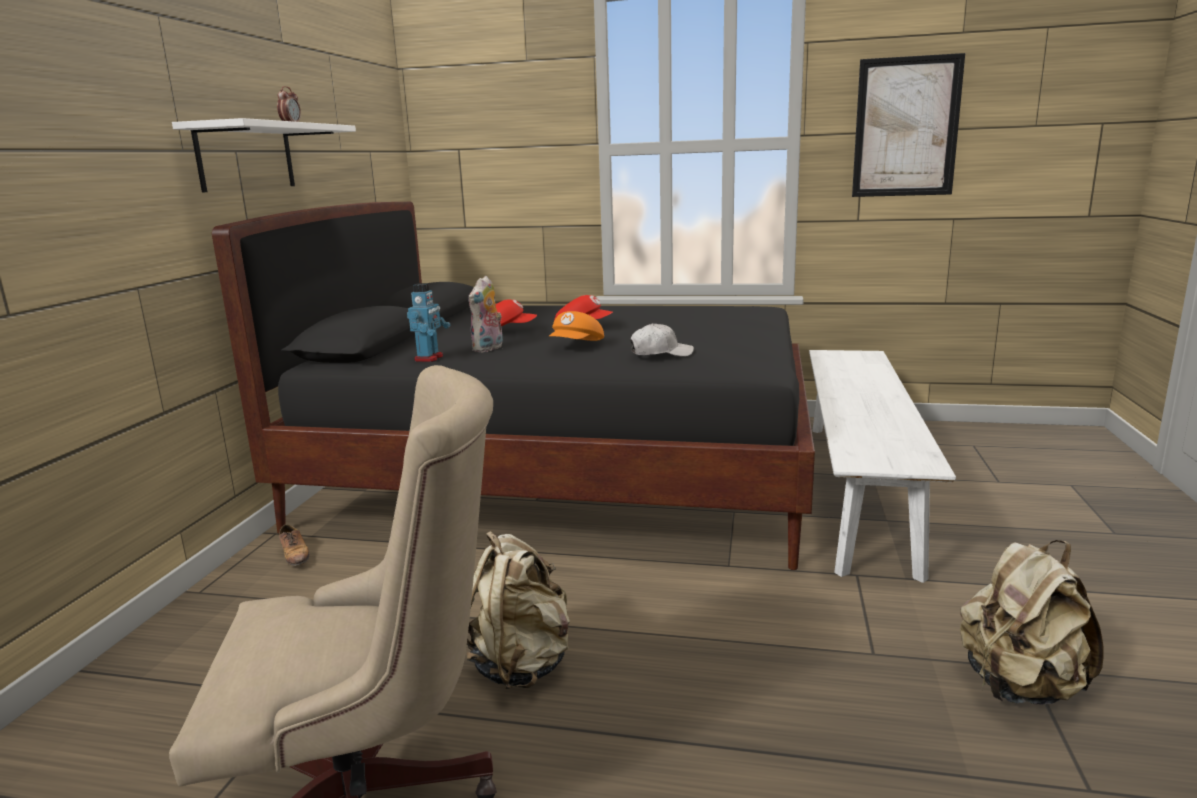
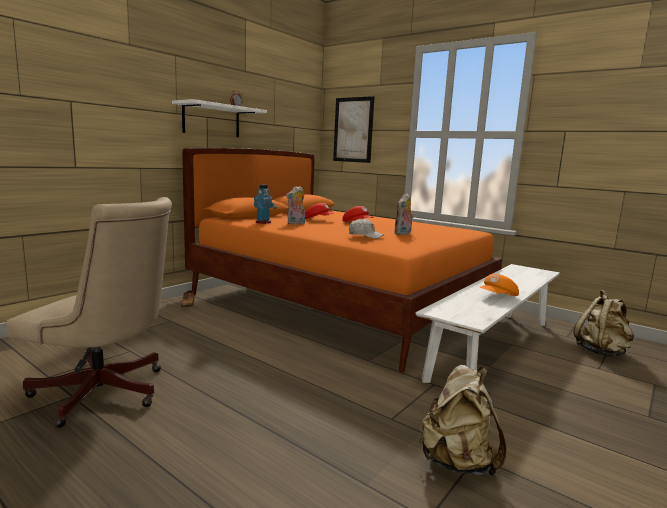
camera: 25 degrees right, 5 degrees down
black bed [212,202,815,570] -> orange bed [182,148,503,372]
beige backpack [467,531,570,689] -> beige backpack moved to [573,290,635,357]
orange cap [548,311,604,341] -> orange cap moved to [480,274,519,296]
picture [852,53,965,197] -> picture moved to [333,96,375,163]
none -> plush toy [394,193,414,235]

